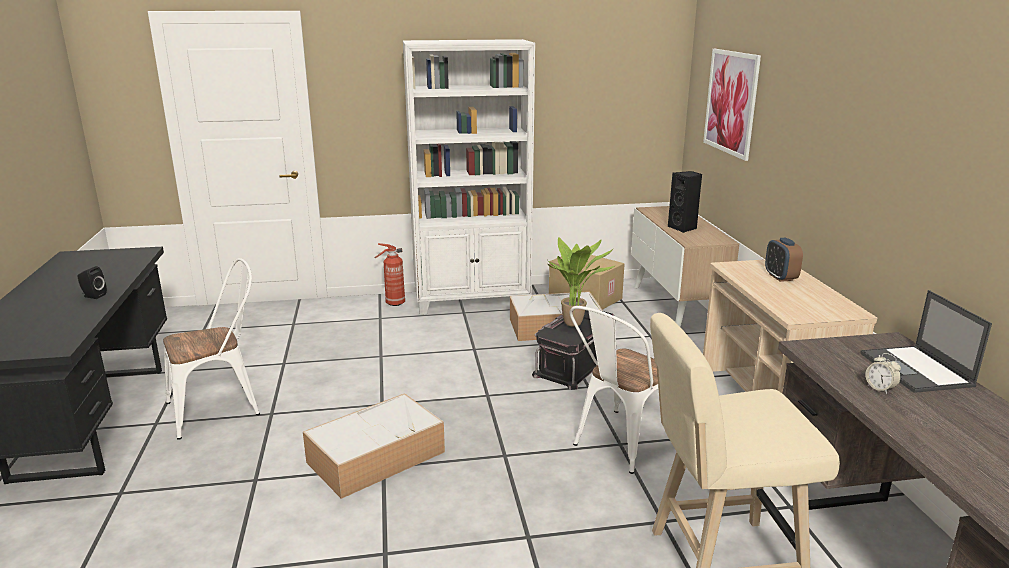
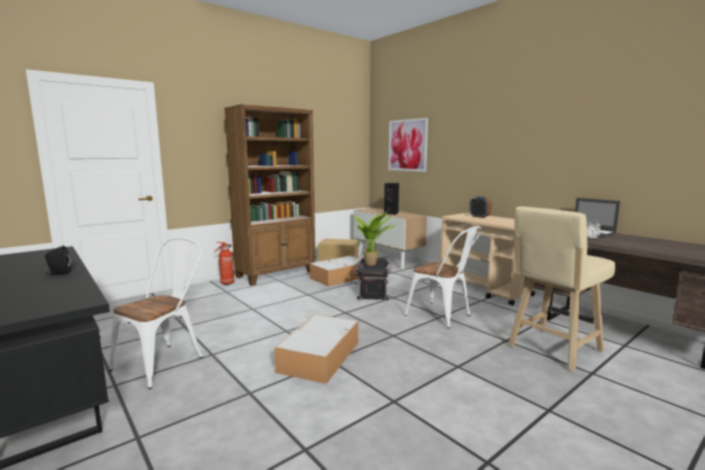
camera: 30 degrees left, 10 degrees down
white bookcase [403,39,535,315] -> brown bookcase [224,104,315,286]
white chair [569,306,658,474] -> white chair turned 60 degrees counterclockwise [404,226,482,328]

